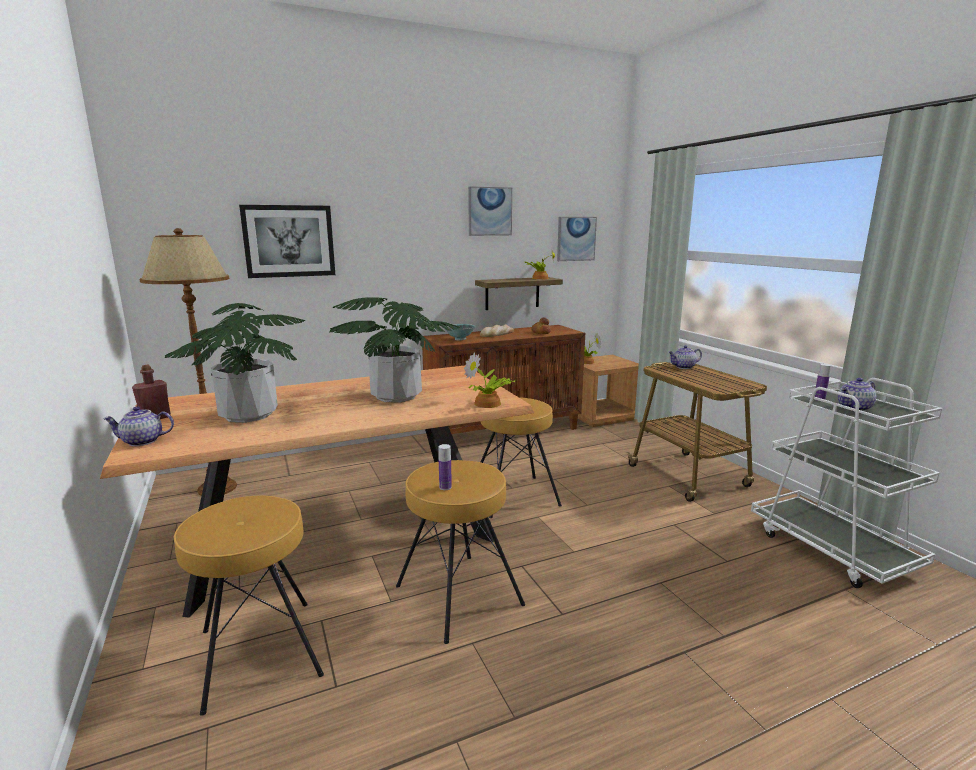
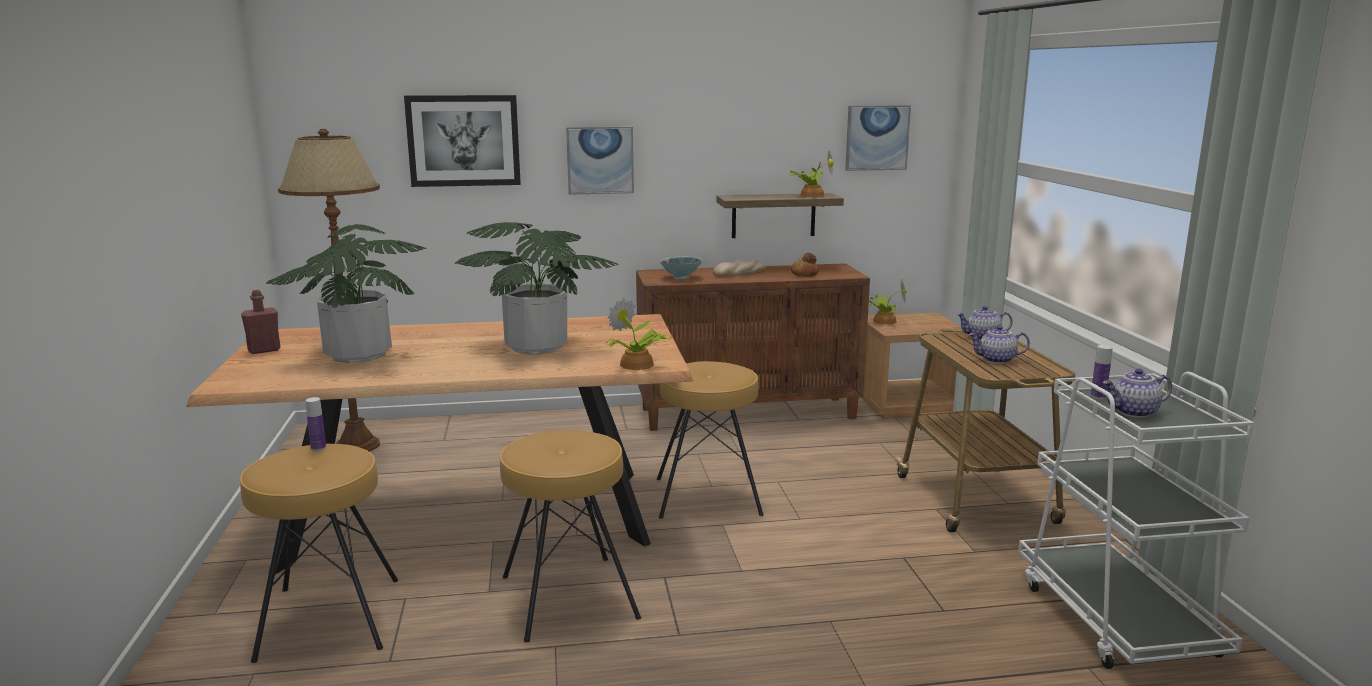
camera: 15 degrees right, 0 degrees up
teapot [103,406,174,446] -> teapot moved to [968,325,1030,364]
bottle [439,444,452,490] -> bottle moved to [305,397,326,451]
picture [468,186,512,236] -> picture moved to [566,127,634,195]

